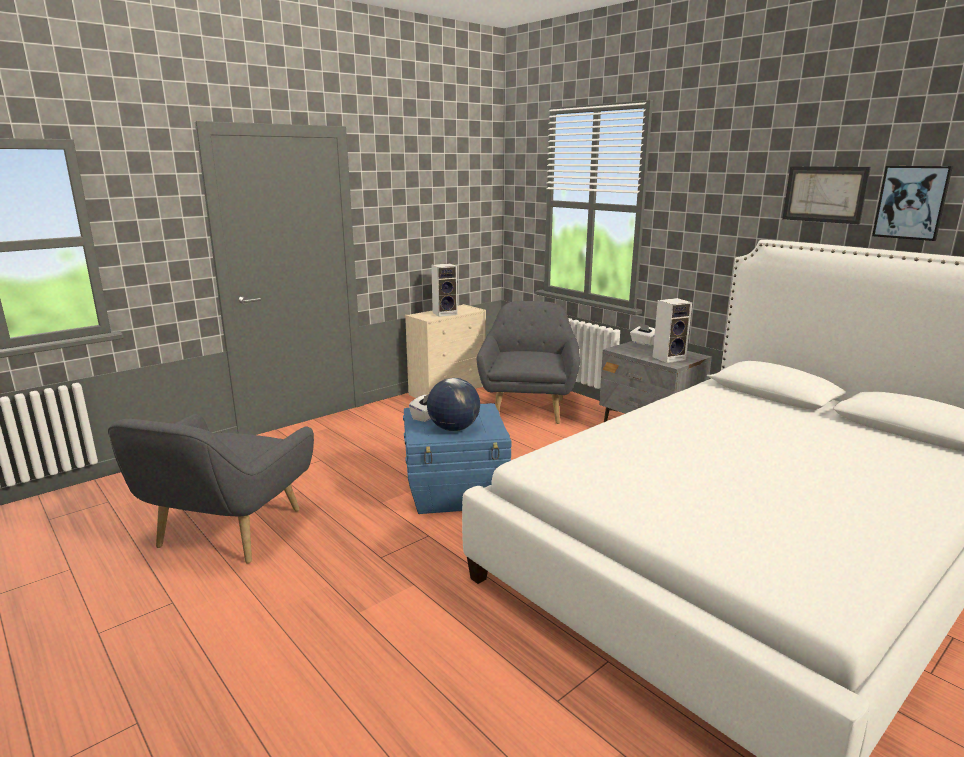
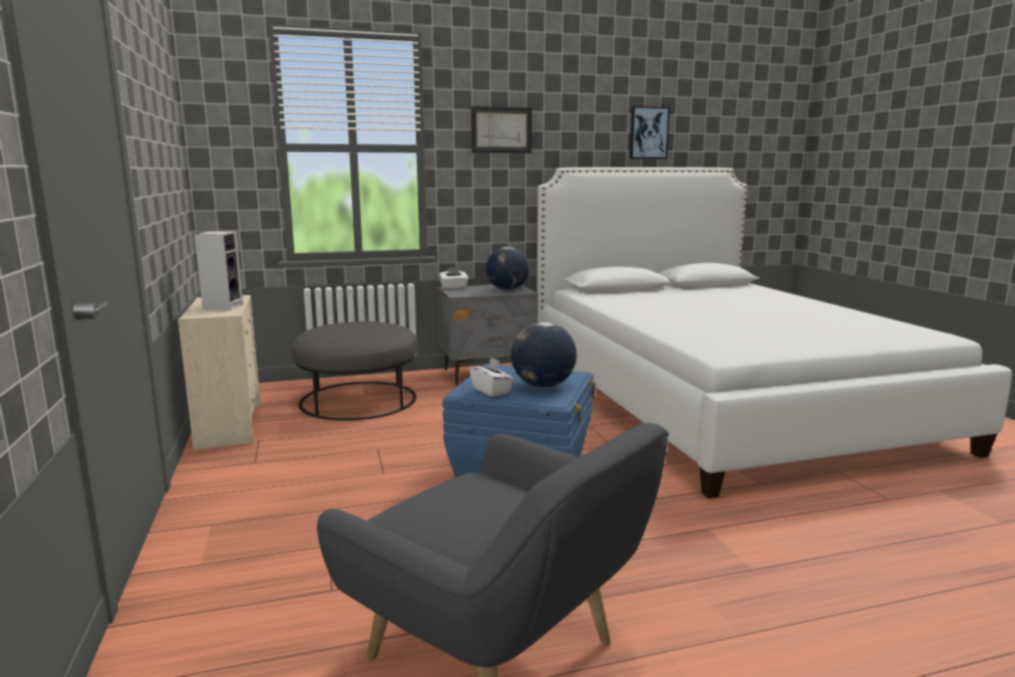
camera: 65 degrees left, 5 degrees down
grey armchair [477,301,580,424] -> grey ottoman [291,321,417,421]
speaker [653,298,692,363] -> globe [486,247,529,290]
picture [782,166,871,224] -> picture moved to [471,106,532,153]

